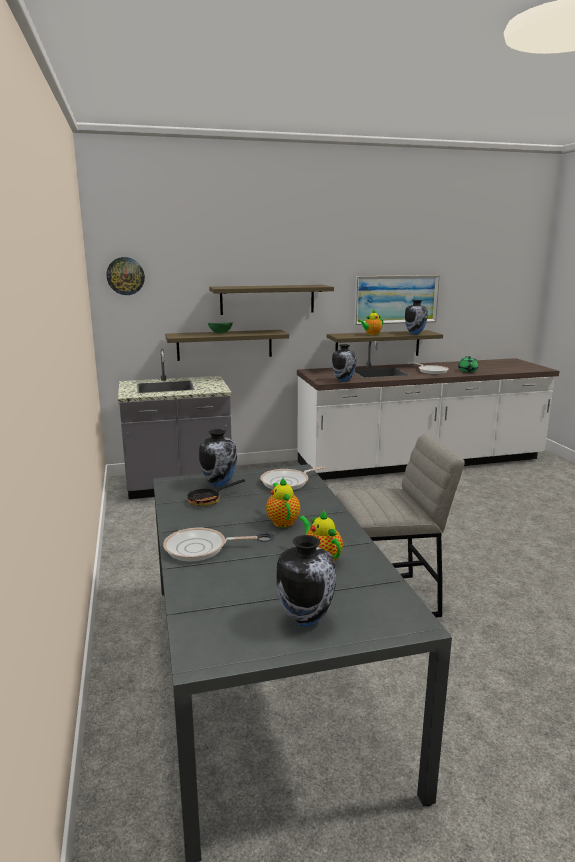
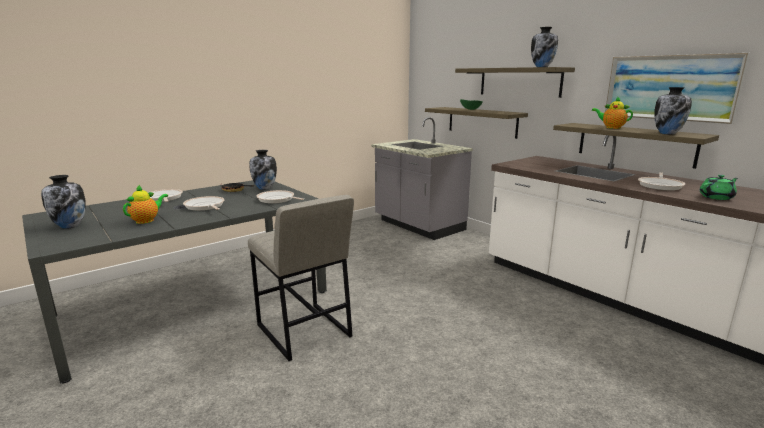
camera: 65 degrees right, 0 degrees up
wall clock [106,257,145,295] -> none
teapot [266,478,300,528] -> frying pan [183,196,224,211]
vase [332,344,356,382] -> vase moved to [531,27,558,67]

